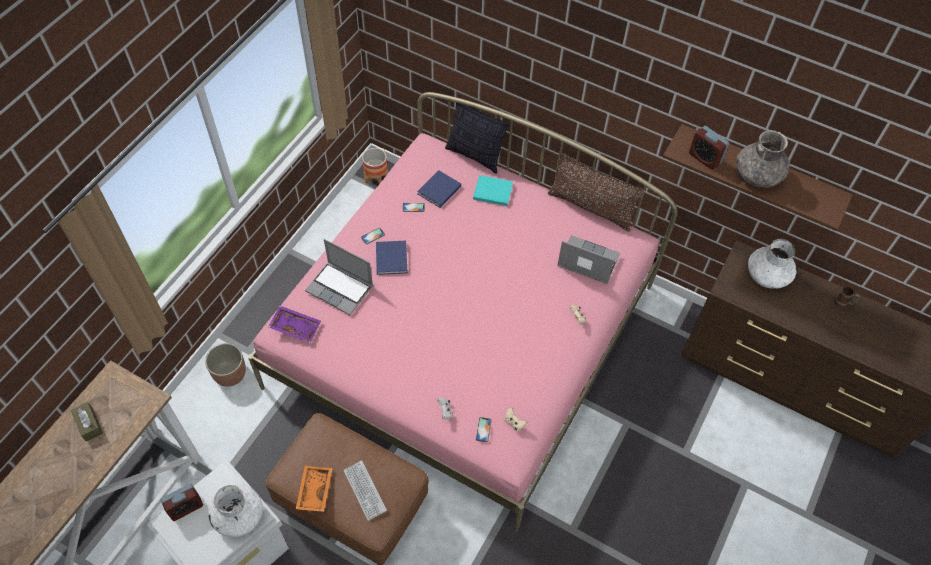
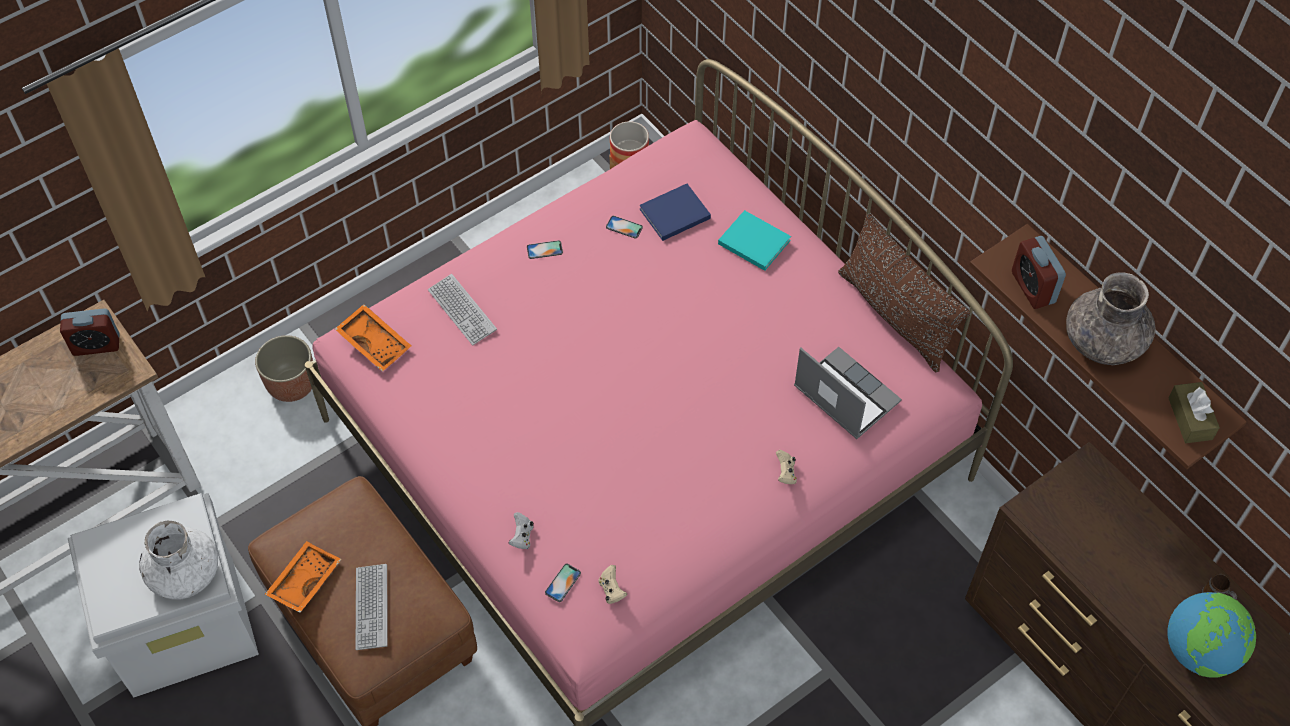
camera: 25 degrees right, 0 degrees up
brown tissue box [71,402,103,442] -> brown tissue box moved to [1168,382,1220,443]
alarm clock [160,483,203,521] -> alarm clock moved to [60,308,119,356]
purple tray [269,306,321,343] -> orange tray [335,304,411,372]
laptop [305,239,373,315] -> keyboard [428,274,497,345]
blue book [376,241,408,275] -> none
pillow [445,97,509,174] -> none
white vase [748,238,797,289] -> none
none -> globe [1167,592,1256,678]

